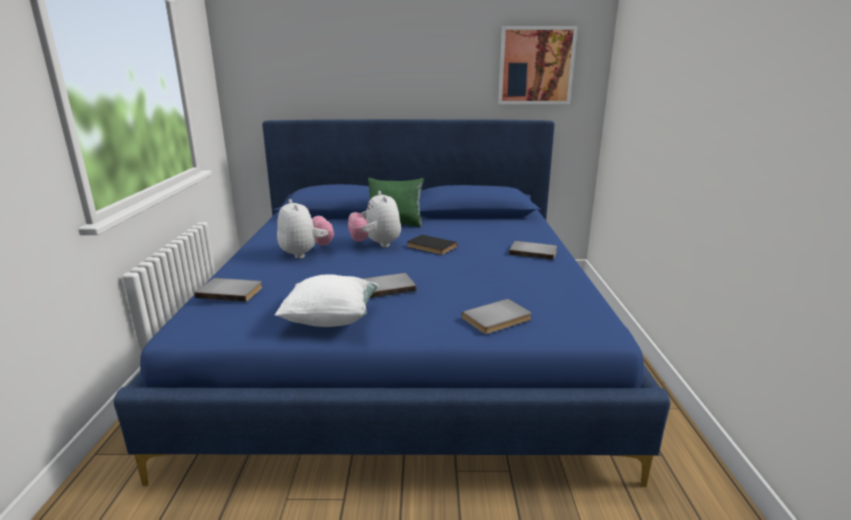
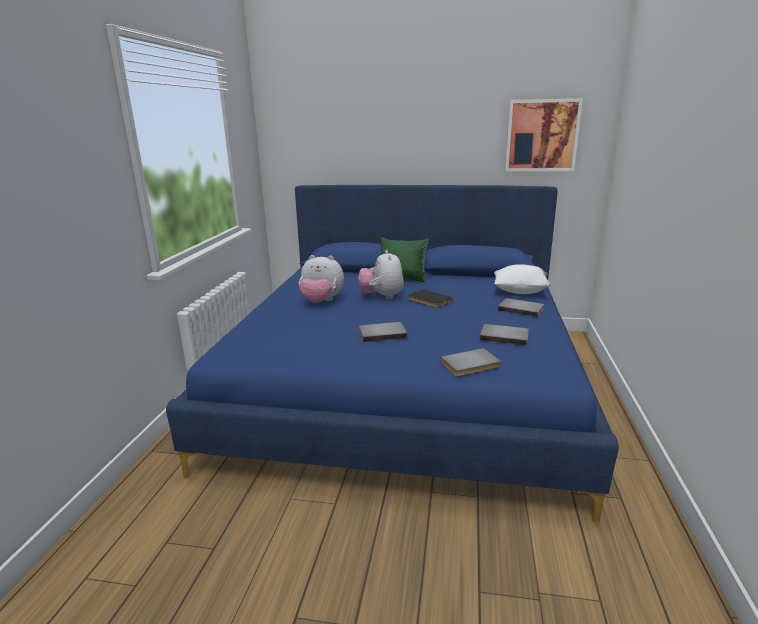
camera: 10 degrees right, 0 degrees up
grey book [194,278,262,302] -> grey book moved to [479,324,529,345]
white pillow [275,274,379,327] -> white pillow moved to [494,264,551,294]
plush toy [277,199,334,259] -> plush toy turned 120 degrees clockwise [299,255,344,303]

